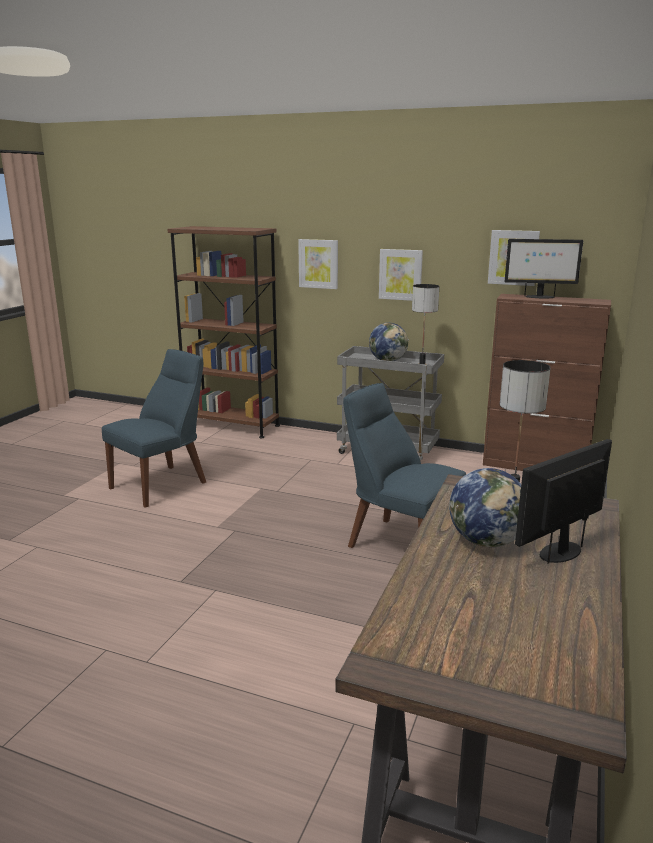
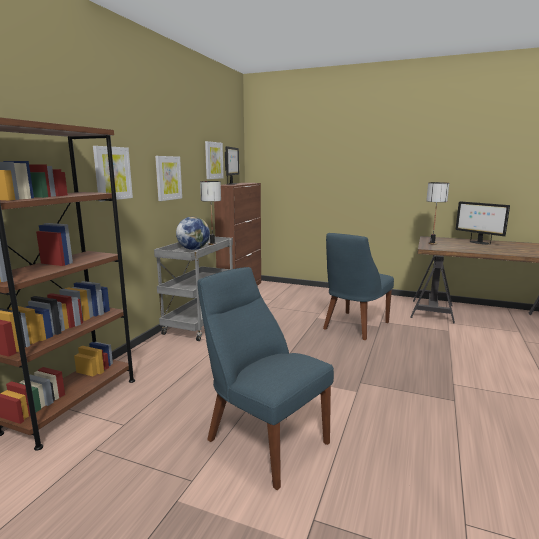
camera: 90 degrees left, 5 degrees down
globe [449,468,521,547] -> none

